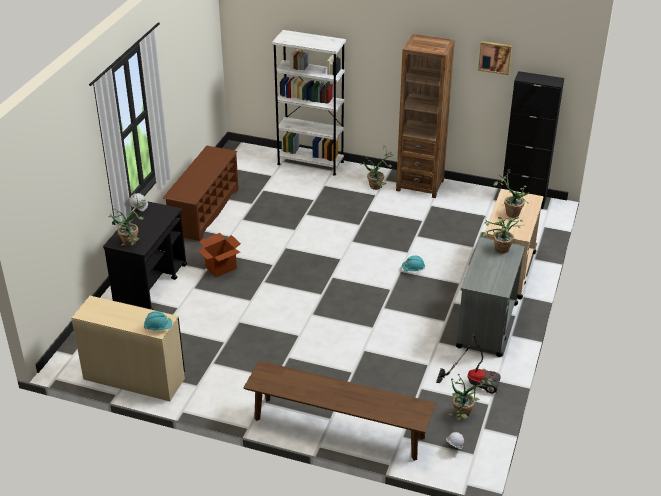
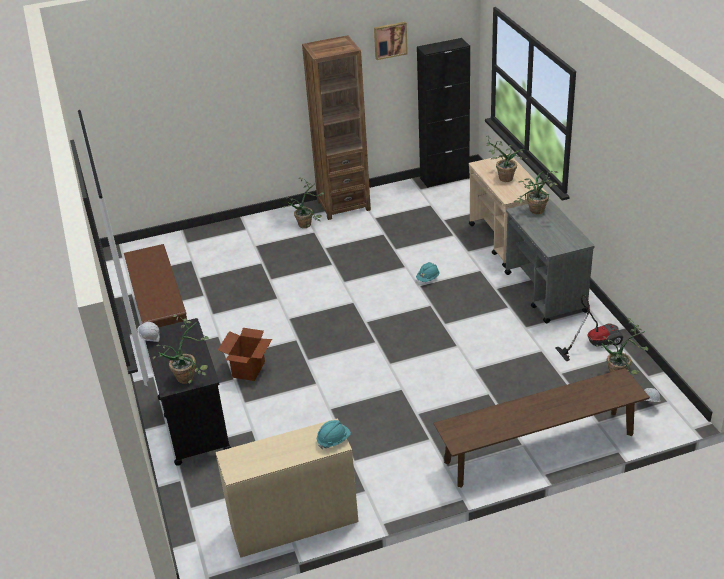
camera: 35 degrees left, 0 degrees up
white bookcase [272,30,346,176] -> none

